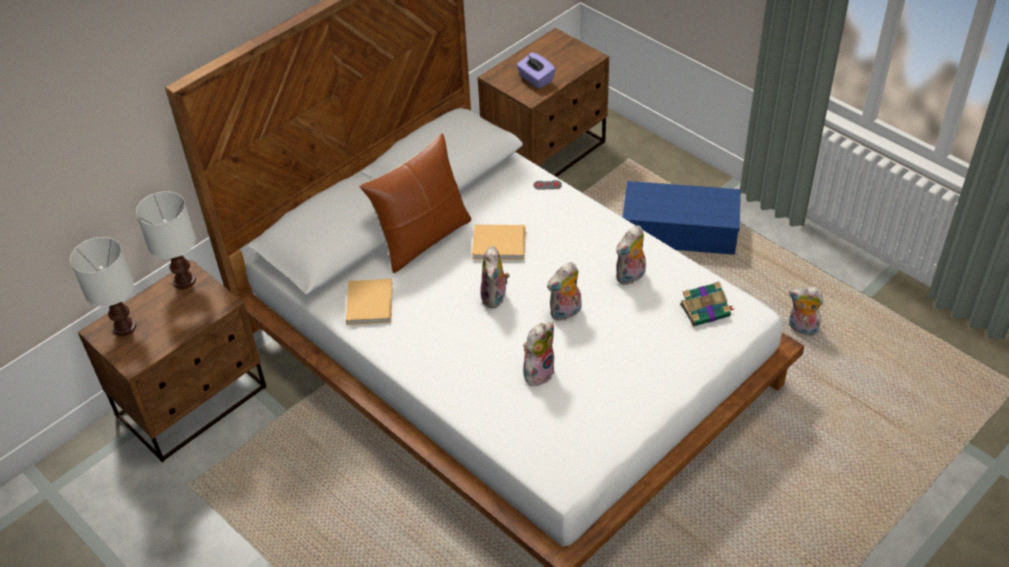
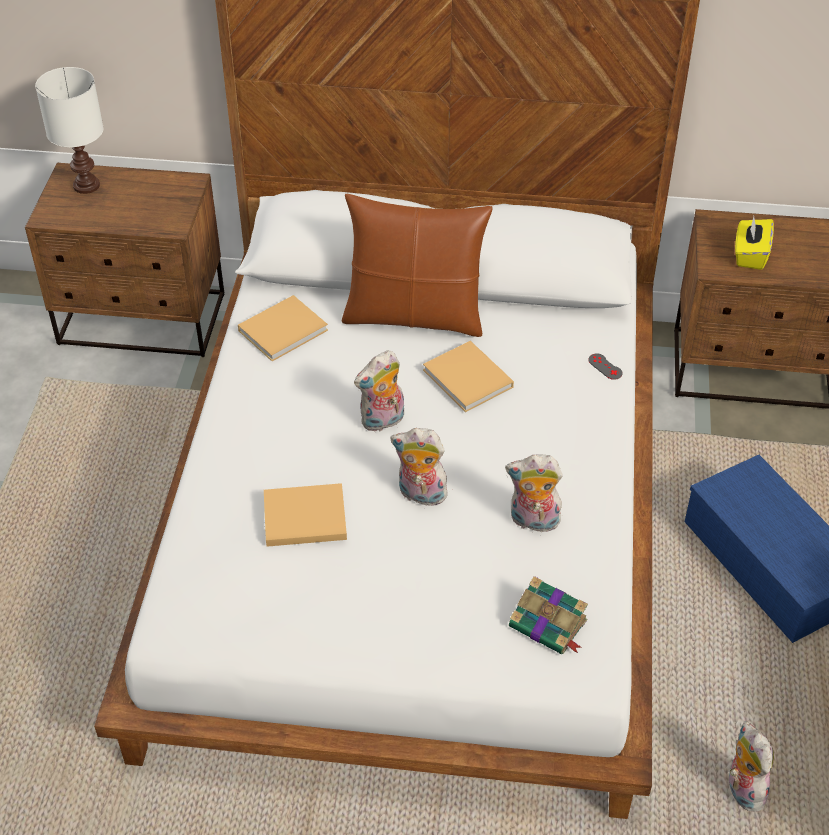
camera: 50 degrees right, 0 degrees up
white table lamp [136,191,196,289] -> none
purple tissue box [517,52,556,89] -> yellow tissue box [735,216,774,270]
plush toy [523,322,555,386] -> beige book [264,483,347,547]

